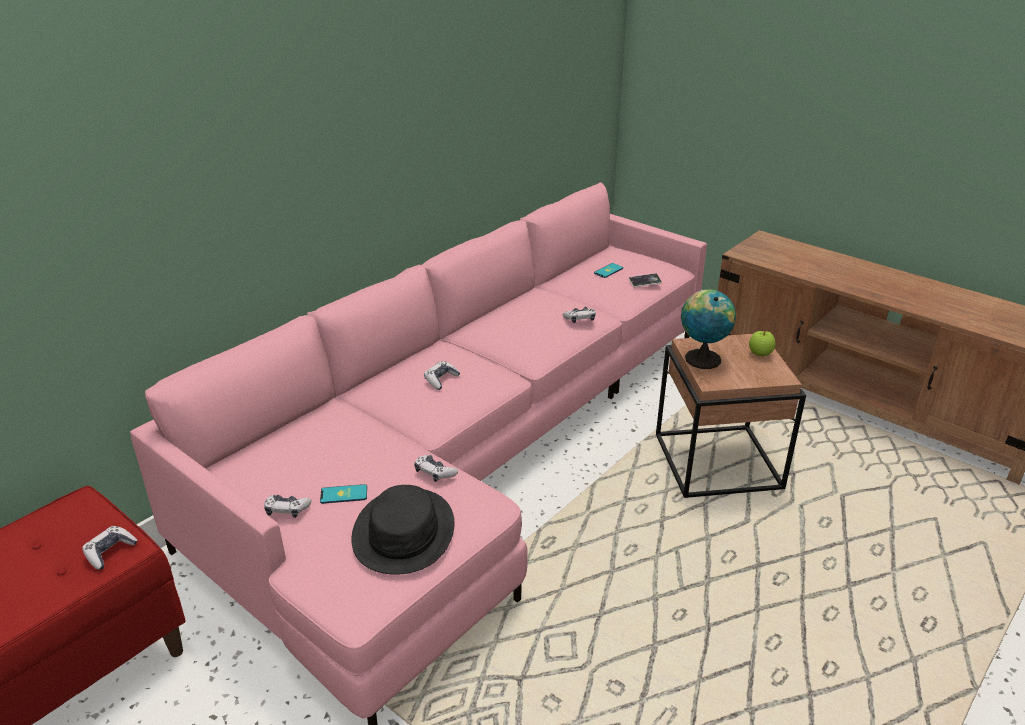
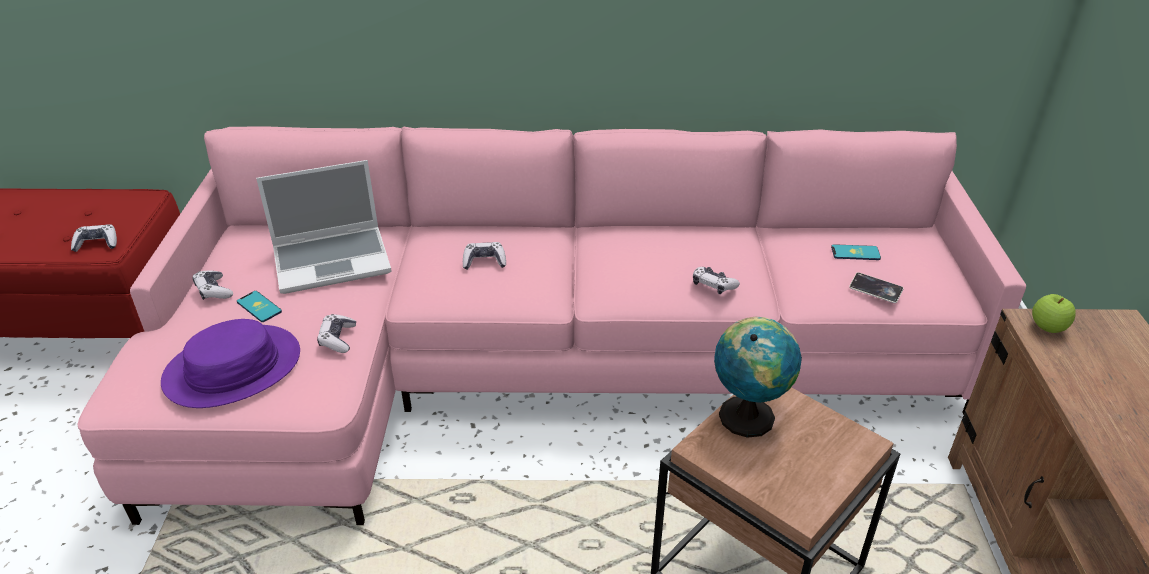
camera: 50 degrees right, 5 degrees up
black hat [351,485,454,575] -> purple hat [161,319,300,408]
apple [749,331,775,356] -> apple moved to [1032,294,1075,333]
none -> laptop [256,160,392,294]

